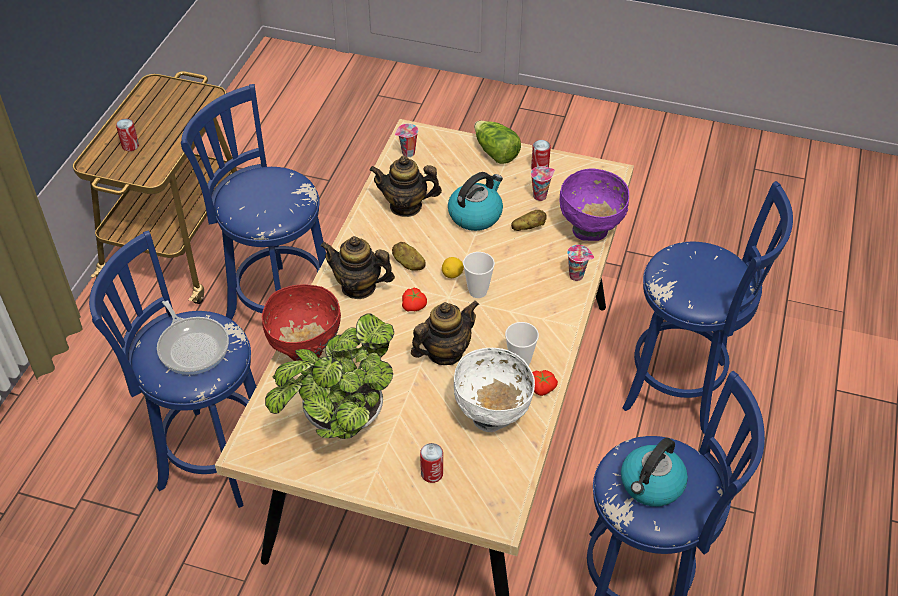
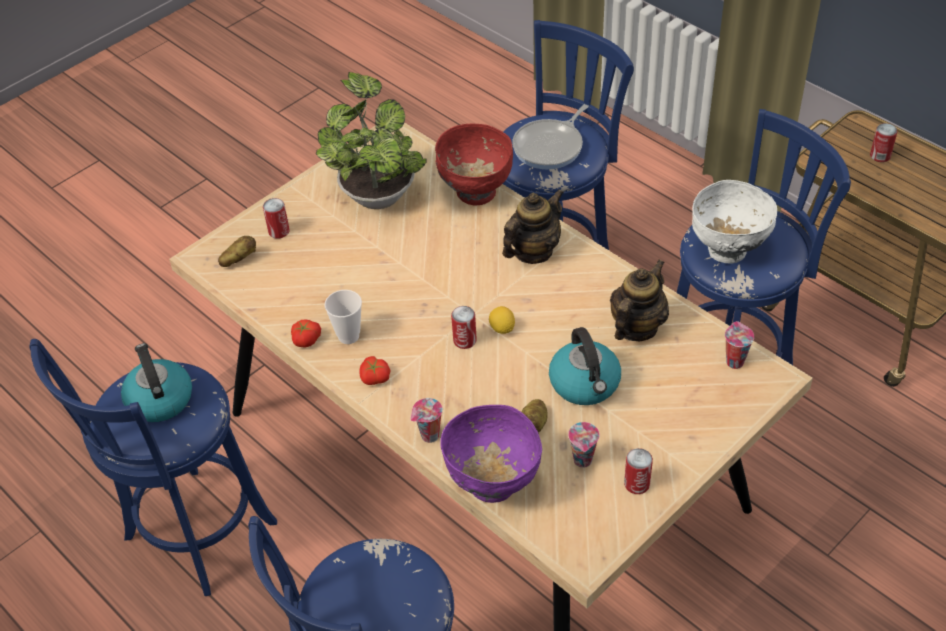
camera: 120 degrees right, 0 degrees up
frying pan [157,300,229,375] -> frying pan turned 45 degrees counterclockwise [512,104,588,169]
potato [392,242,426,271] -> potato moved to [218,236,256,267]
tomato [402,288,427,312] -> tomato moved to [359,356,390,385]
teapot [411,301,479,365] -> none
white bowl [454,348,535,432] -> white bowl moved to [692,180,777,263]
cup [463,252,495,298] -> can [451,306,477,349]
lettuce [474,121,521,164] -> none

